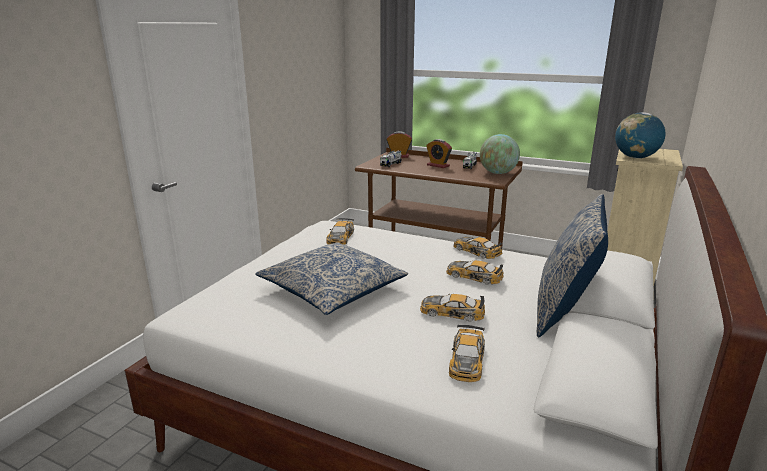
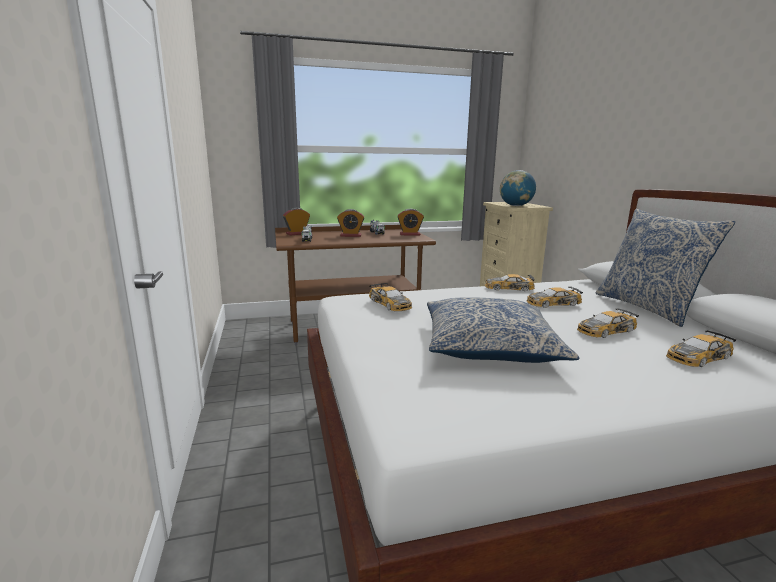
camera: 40 degrees left, 5 degrees down
toy car [449,325,485,382] -> toy car turned 90 degrees clockwise [666,330,736,367]
globe [480,134,520,174] -> alarm clock [397,209,424,235]

